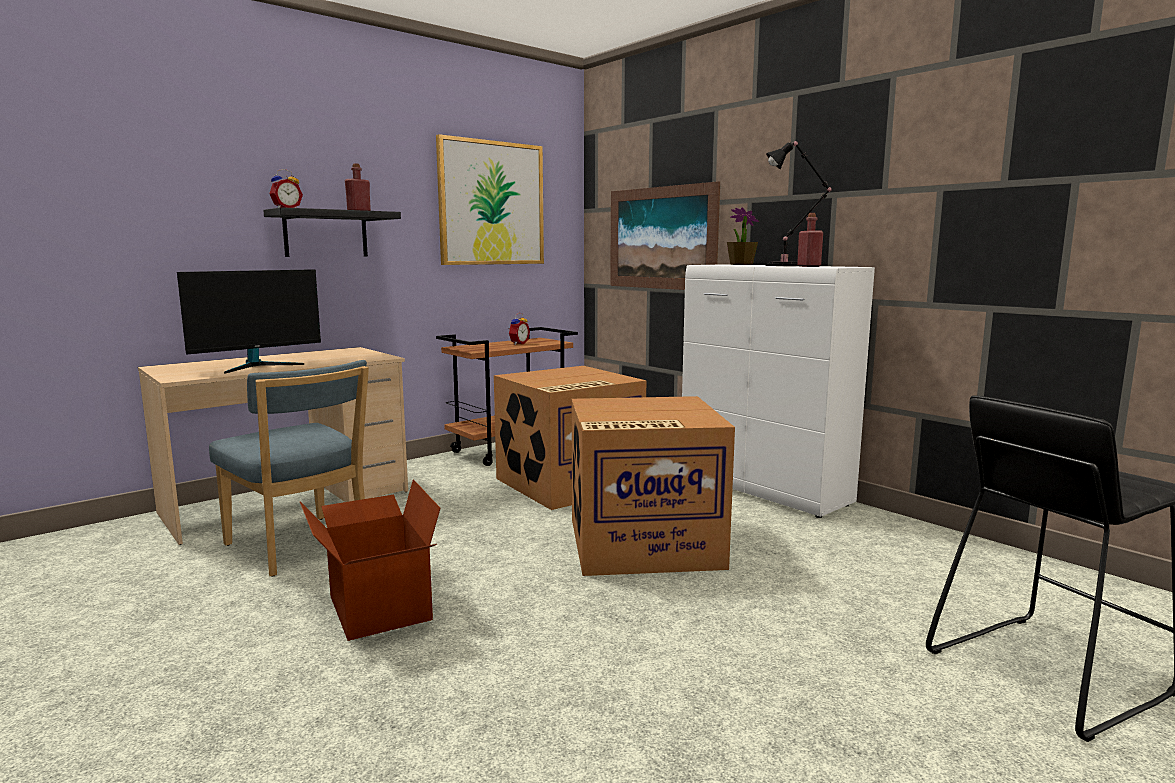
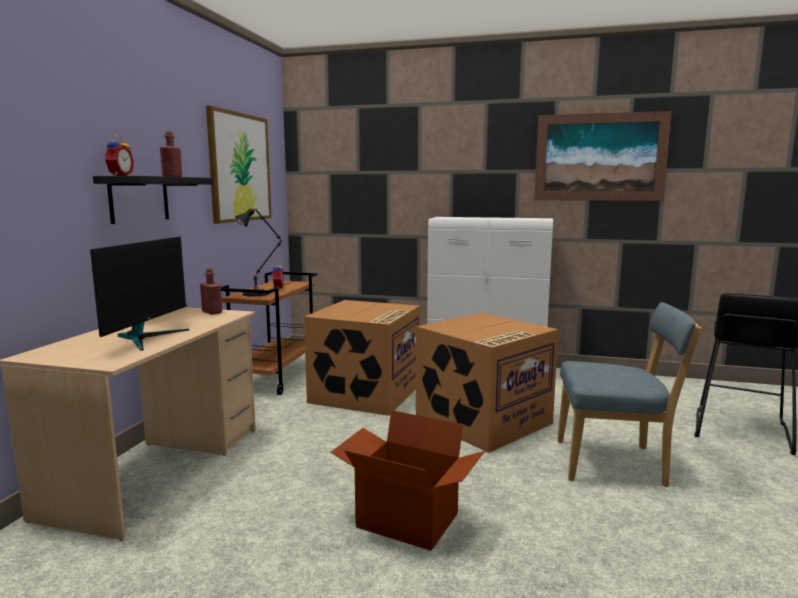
camera: 35 degrees left, 0 degrees up
blue chair [209,360,369,577] -> blue chair moved to [557,302,702,487]
picture [610,181,720,290] -> picture moved to [534,111,672,201]
potted plant [727,207,759,265] -> none
black table lamp [765,141,832,266] -> black table lamp moved to [235,208,283,297]
red bottle [797,213,823,267] -> red bottle moved to [200,268,222,315]

